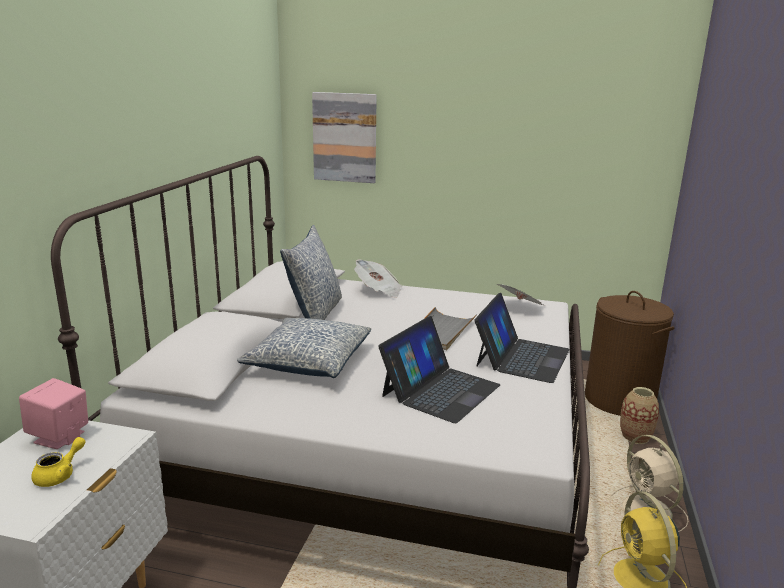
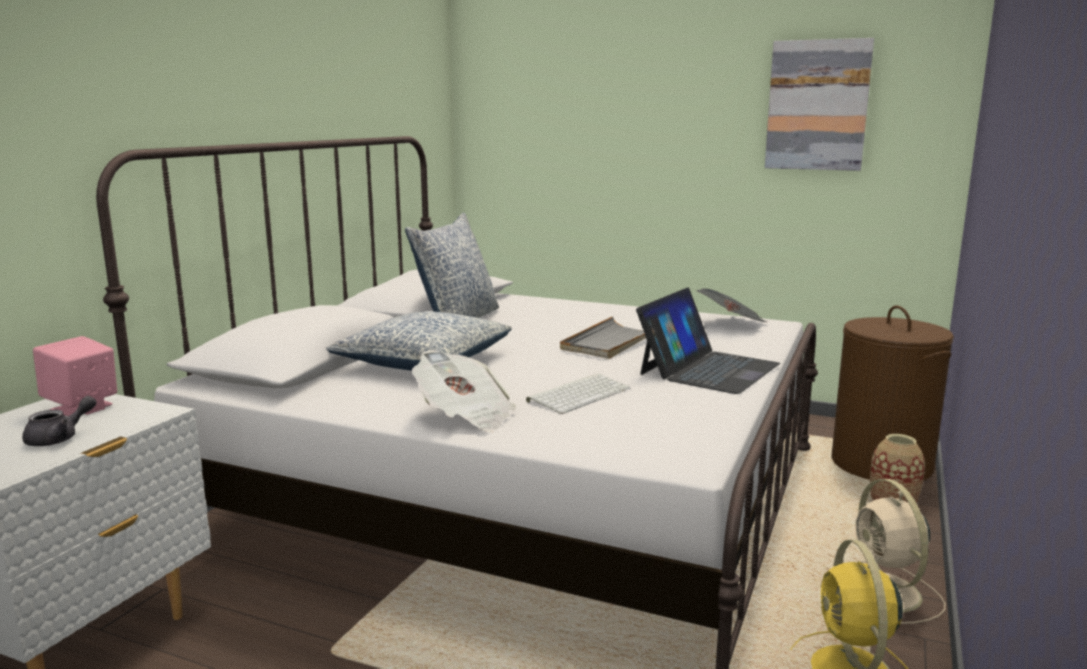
camera: 10 degrees right, 5 degrees down
yellow teapot [31,437,85,487] -> grey teapot [22,396,96,446]
picture [312,92,377,183] -> picture moved to [765,38,874,171]
newspaper [354,259,402,298] -> newspaper moved to [412,350,516,432]
laptop [378,316,500,423] -> keyboard [526,373,630,414]

